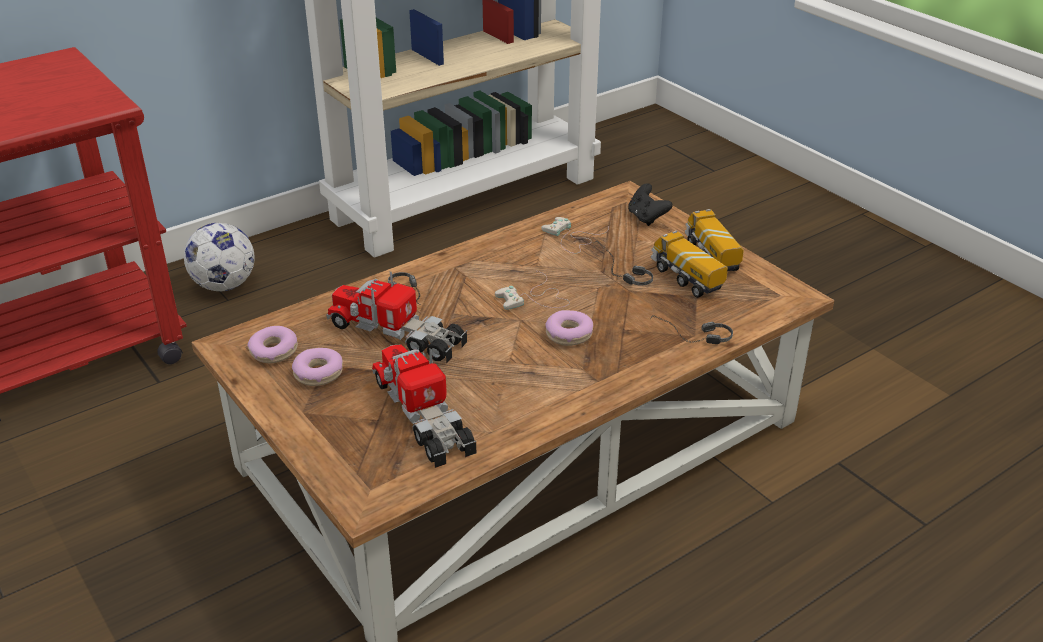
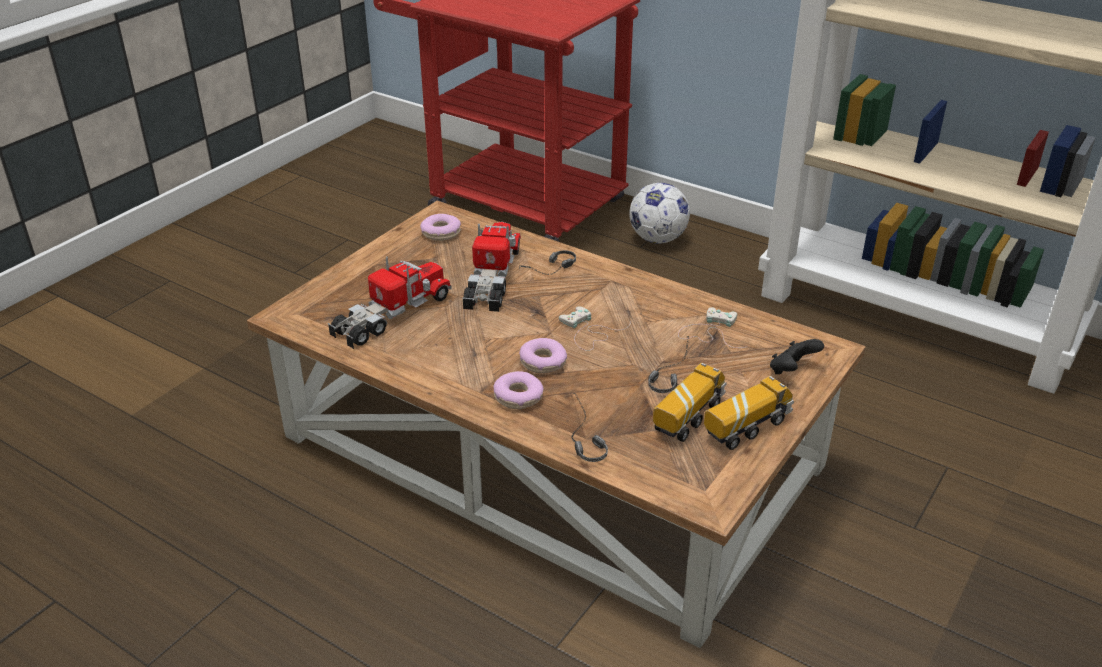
camera: 70 degrees right, 0 degrees up
donut [292,348,343,386] -> donut moved to [493,371,544,409]

